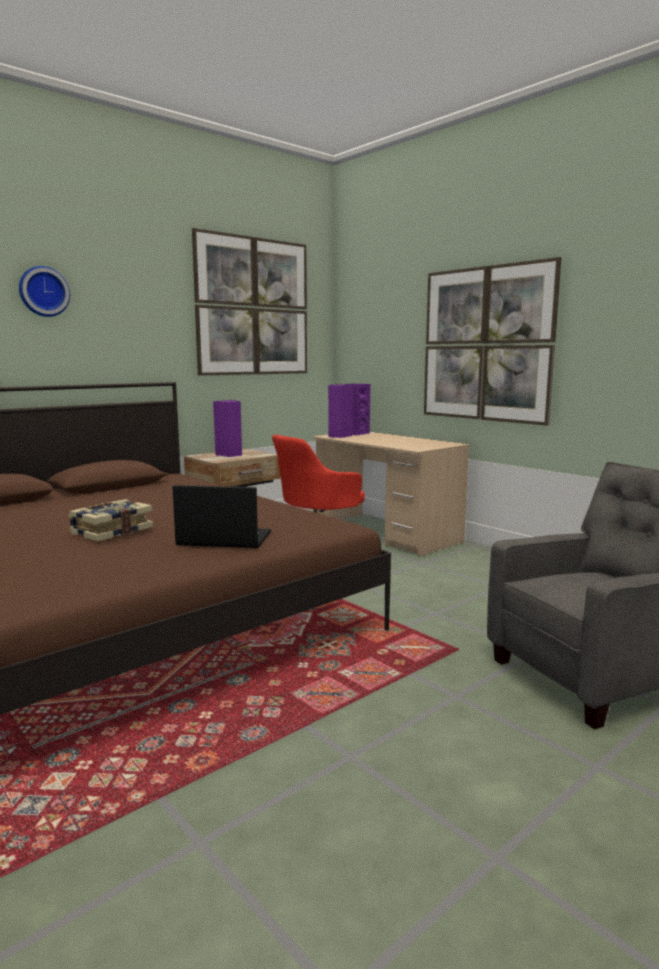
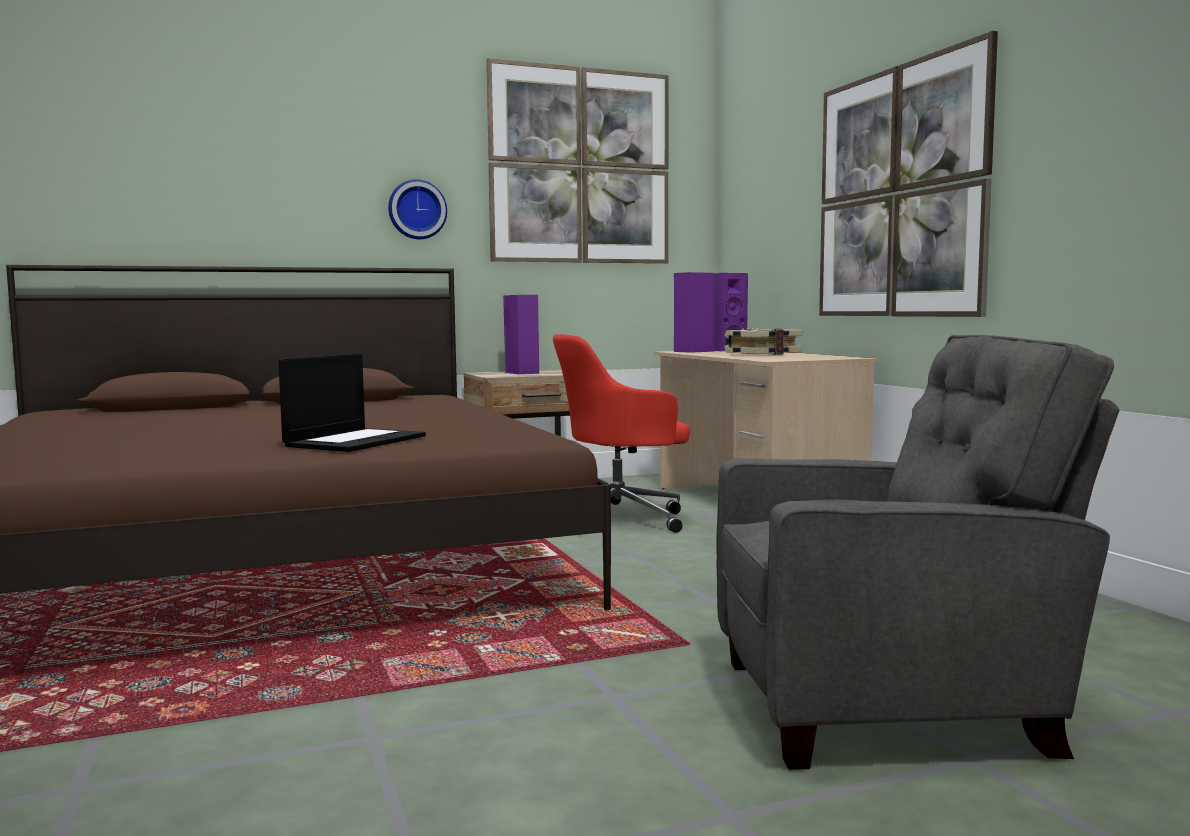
camera: 20 degrees right, 5 degrees down
wall clock [19,266,70,317] -> wall clock moved to [388,179,447,239]
book [68,499,153,542] -> book moved to [724,328,802,355]
laptop [173,485,271,548] -> laptop turned 90 degrees clockwise [278,354,426,452]

